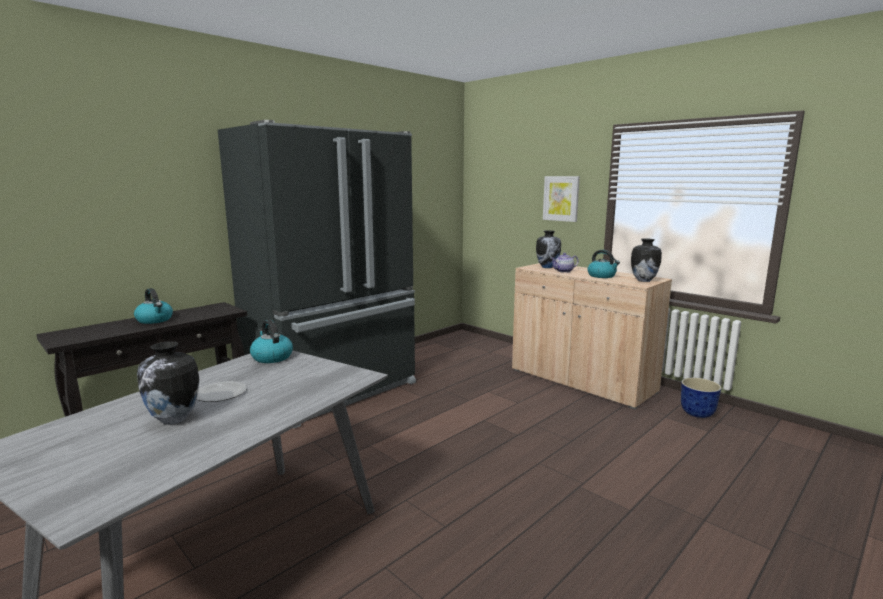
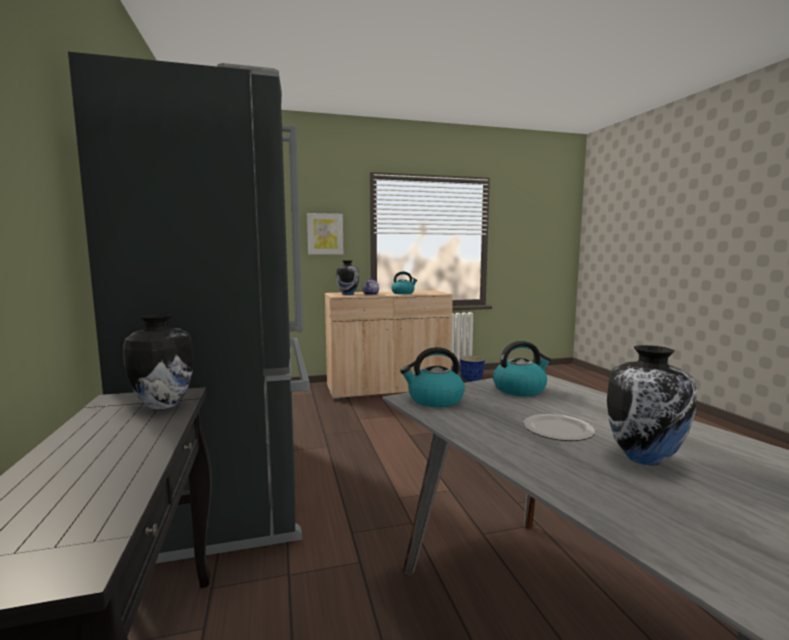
camera: 60 degrees left, 5 degrees down
kettle [134,288,173,324] -> kettle moved to [493,341,551,396]
vase [631,238,662,282] -> vase moved to [123,314,194,410]

